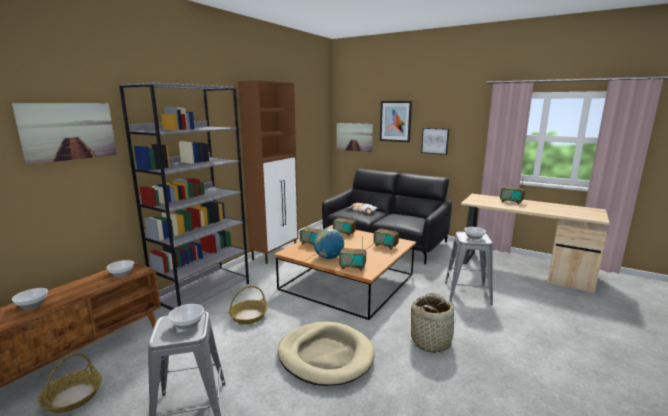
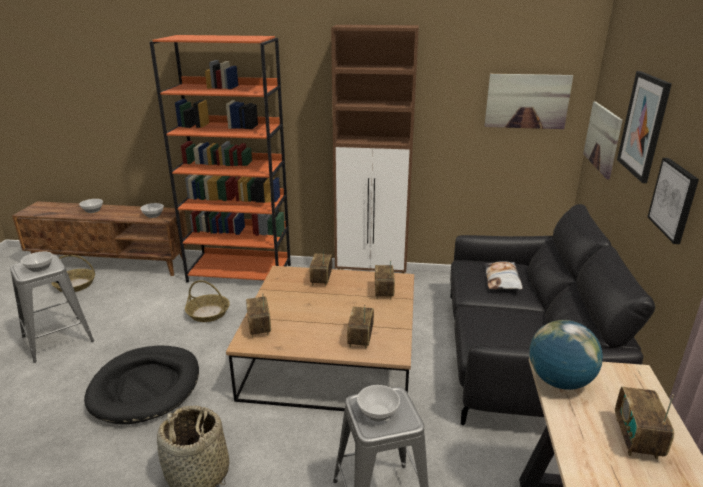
camera: 65 degrees right, 10 degrees up
picture [12,103,117,165] -> picture moved to [484,74,573,129]
grey bookcase [119,83,249,310] -> orange bookcase [150,35,291,282]
beige dog bed [277,322,375,386] -> black dog bed [84,346,199,425]
globe [314,228,344,259] -> globe moved to [529,320,603,390]

